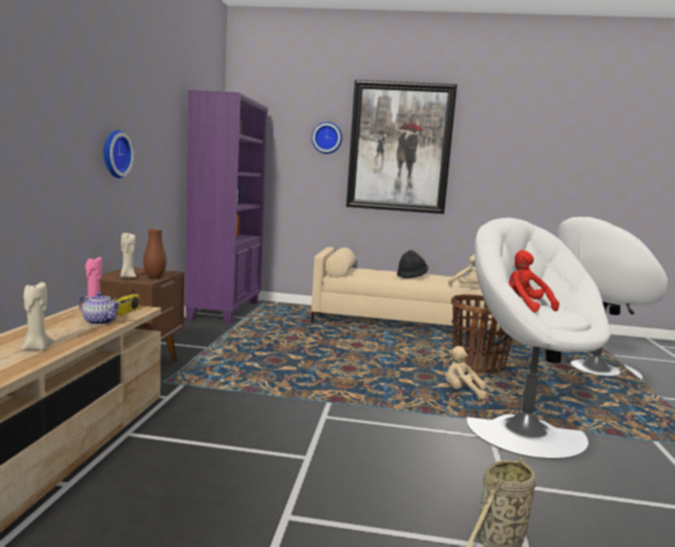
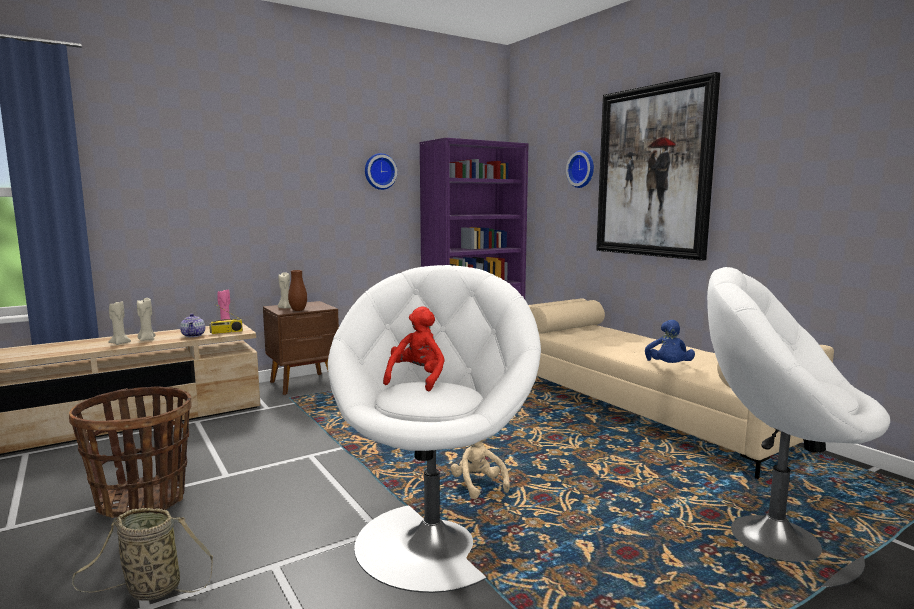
camera: 50 degrees right, 0 degrees up
wall clock [103,130,134,178] -> wall clock moved to [365,153,397,190]
black hat [397,250,428,278] -> none
beige plush toy [448,255,478,286] -> blue plush toy [645,320,695,363]
basket [451,294,513,374] -> basket moved to [69,386,192,518]
none -> beige candle [137,298,156,341]

